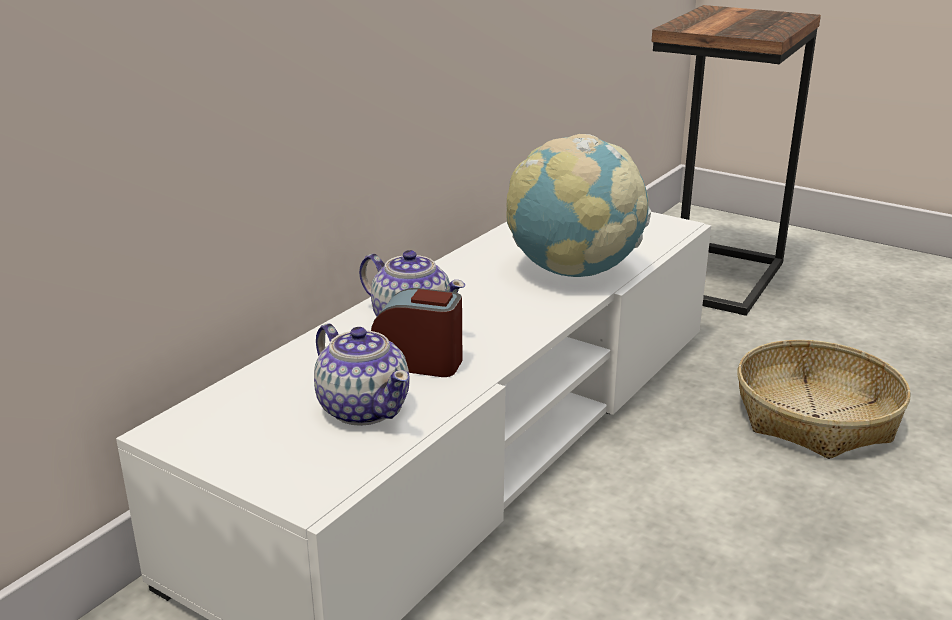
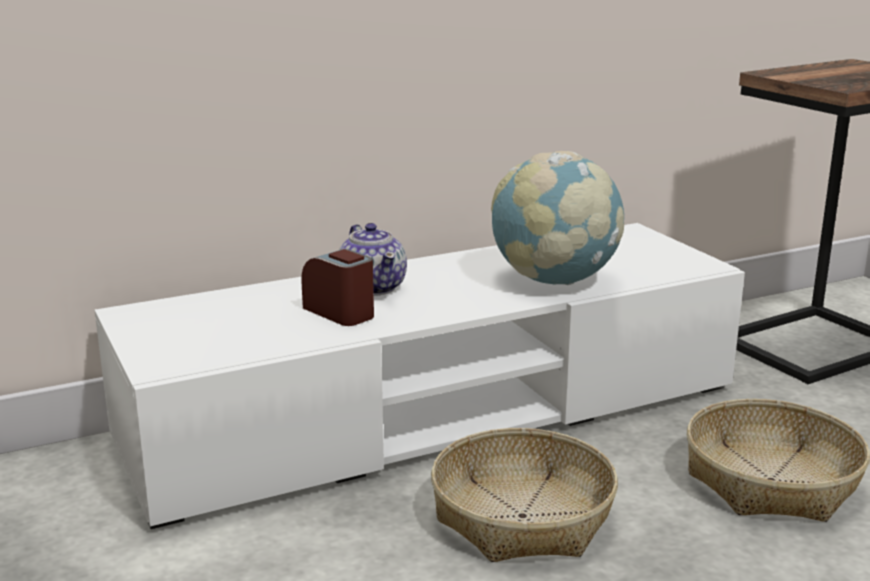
camera: 30 degrees right, 5 degrees down
teapot [314,323,409,426] -> none
none -> basket [431,428,618,562]

